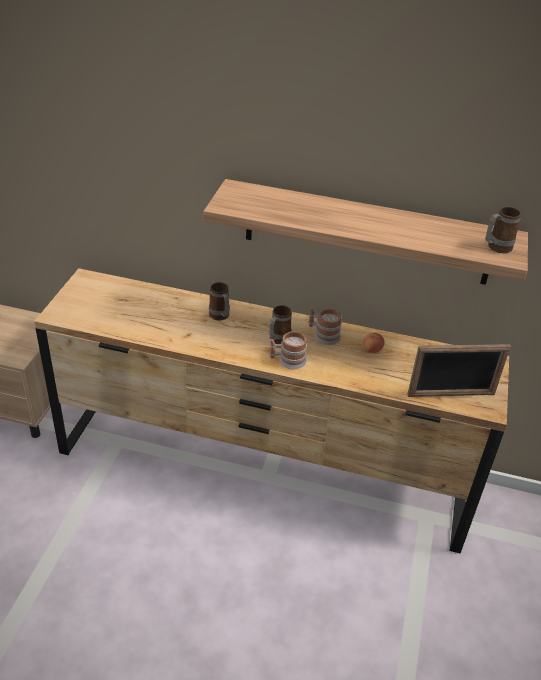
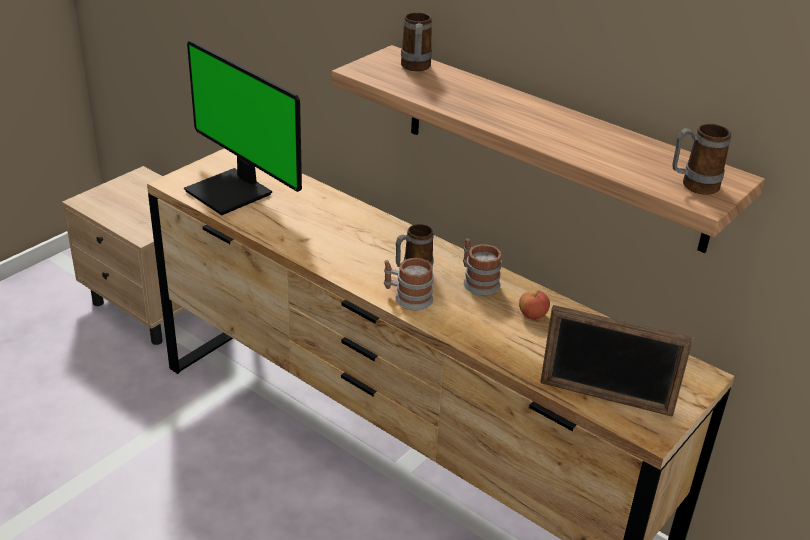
camera: 25 degrees right, 5 degrees down
mug [209,282,230,321] -> mug moved to [401,12,432,71]
none -> monitor [184,41,302,215]

